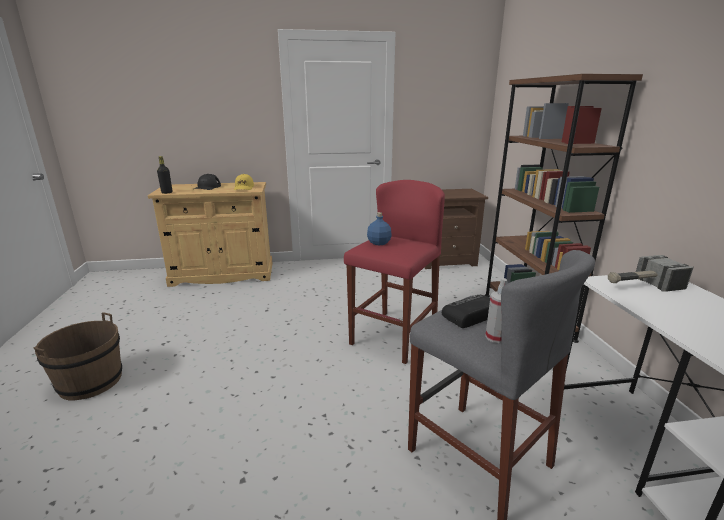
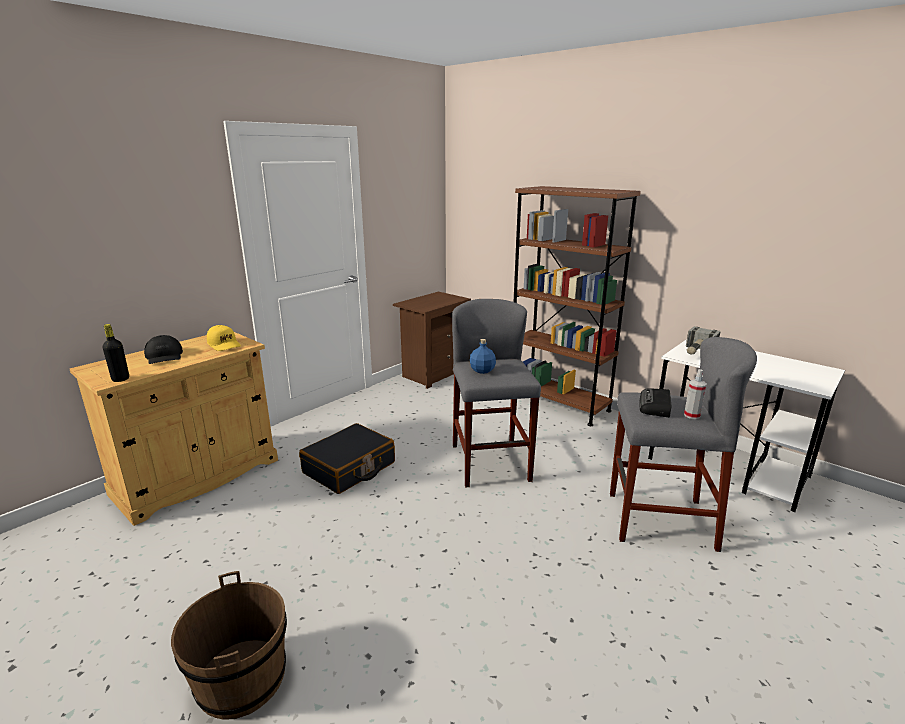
camera: 40 degrees left, 0 degrees up
red stool [344,180,445,364] -> grey stool [452,299,541,487]
none -> black suitcase [299,423,395,494]

